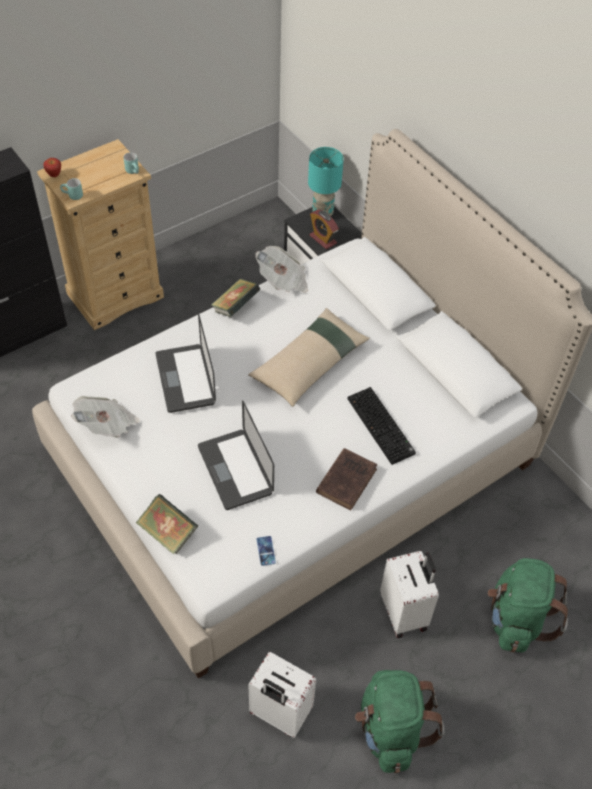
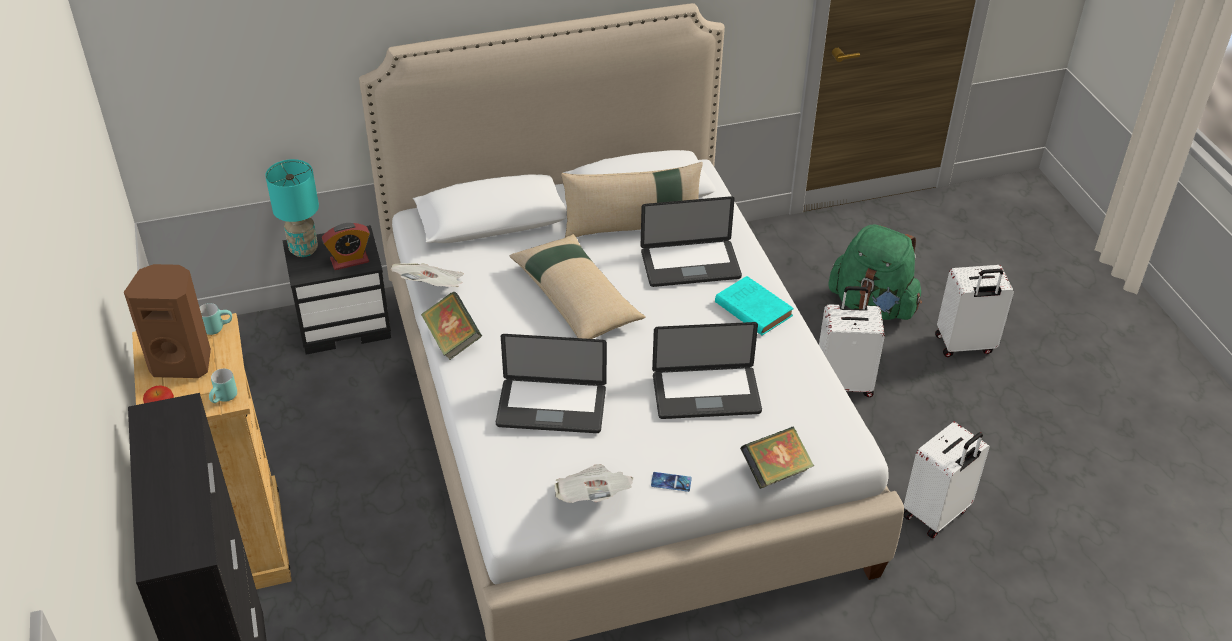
camera: 70 degrees left, 10 degrees down
phone [257,536,276,566] -> phone moved to [651,472,692,492]
brown book [316,448,378,510] -> turquoise book [715,276,794,336]
keyboard [348,387,416,465] -> laptop [641,196,742,287]
green backpack [355,670,444,773] -> none
none -> brown speaker [124,264,211,378]
none -> beige pillow [561,162,703,237]
none -> white suitcase [935,265,1014,357]

